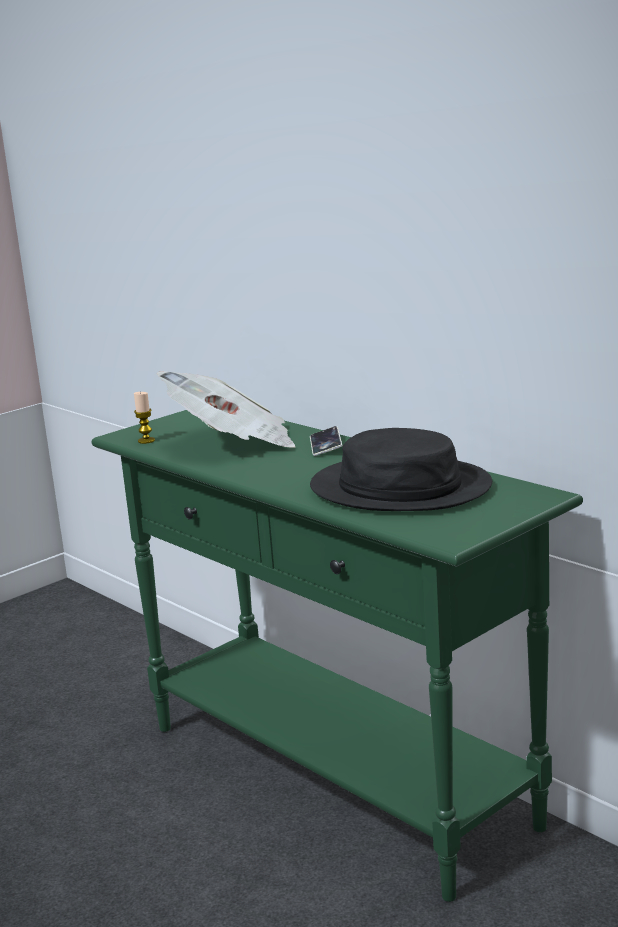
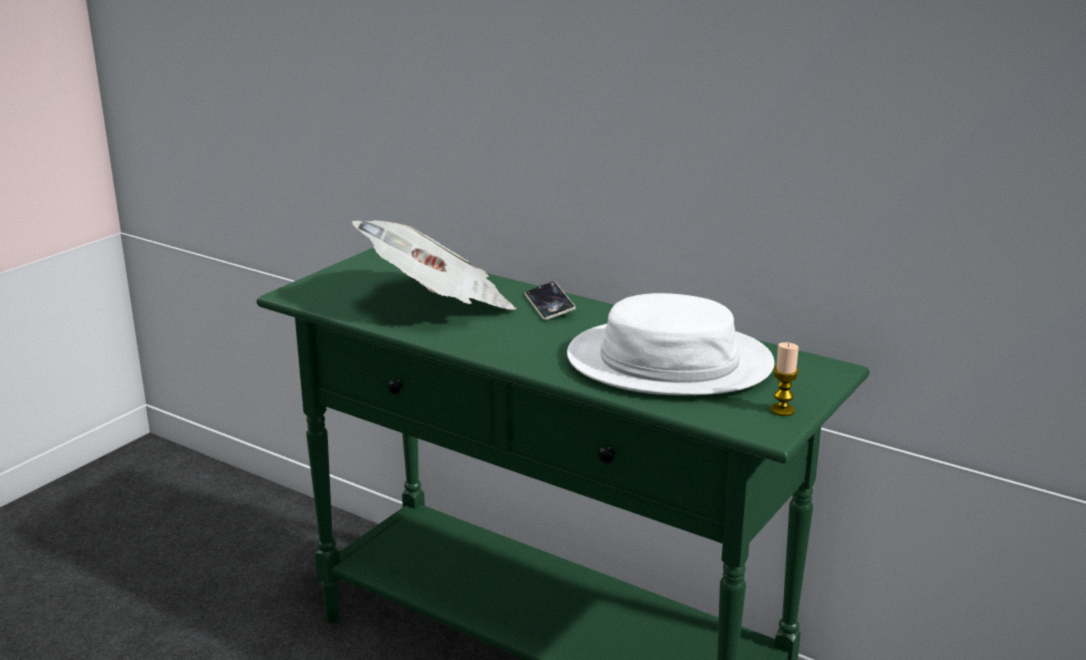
camera: 15 degrees left, 5 degrees up
candle [134,391,155,444] -> candle moved to [770,342,799,416]
black hat [310,428,492,511] -> white hat [567,293,775,395]

